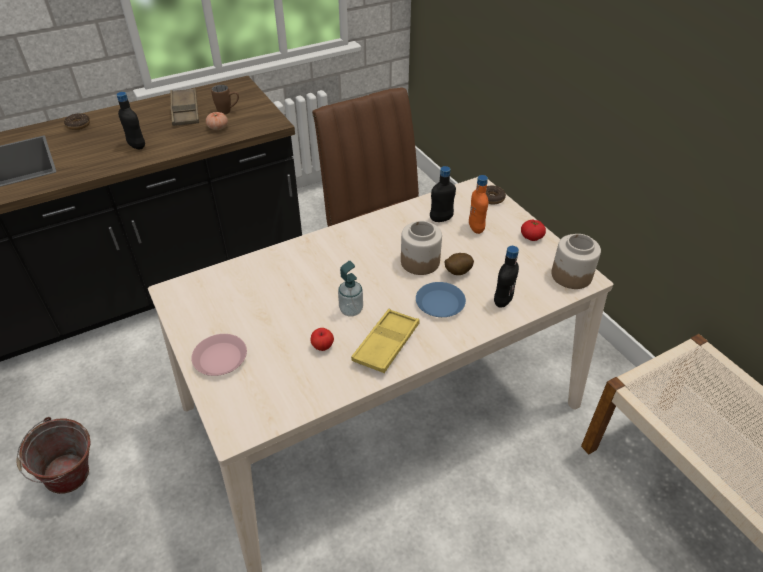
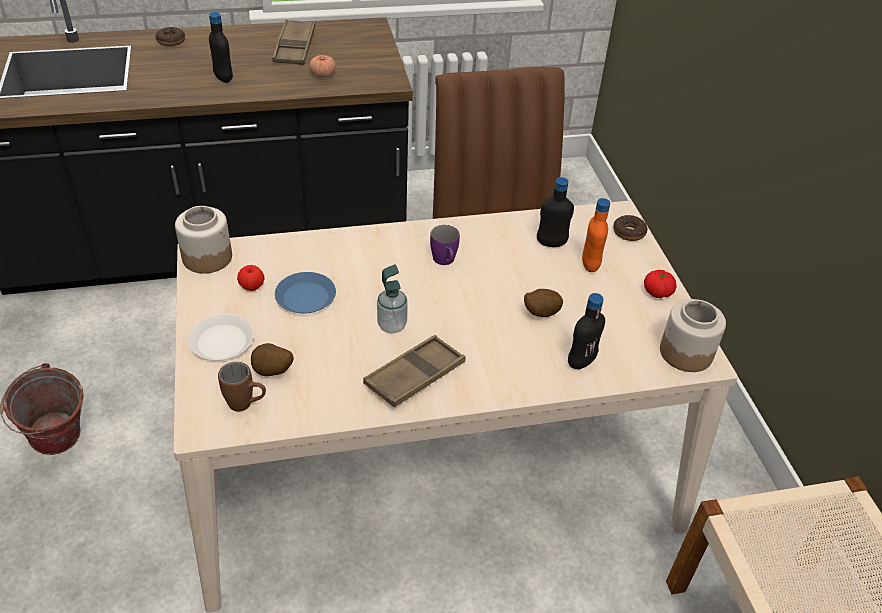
camera: 15 degrees right, 0 degrees up
pink plate [191,334,247,376] -> white plate [188,314,254,360]
brown mug [211,85,239,114] -> brown mug moved to [218,362,266,412]
apple [311,328,334,351] -> apple moved to [237,265,264,291]
yellow tray [351,309,419,373] -> brown tray [363,335,465,407]
jar [401,221,442,275] -> jar moved to [175,206,232,274]
blue plate [416,282,466,317] -> blue plate moved to [275,272,336,314]
none -> potato [251,343,294,376]
none -> purple mug [430,225,460,265]

